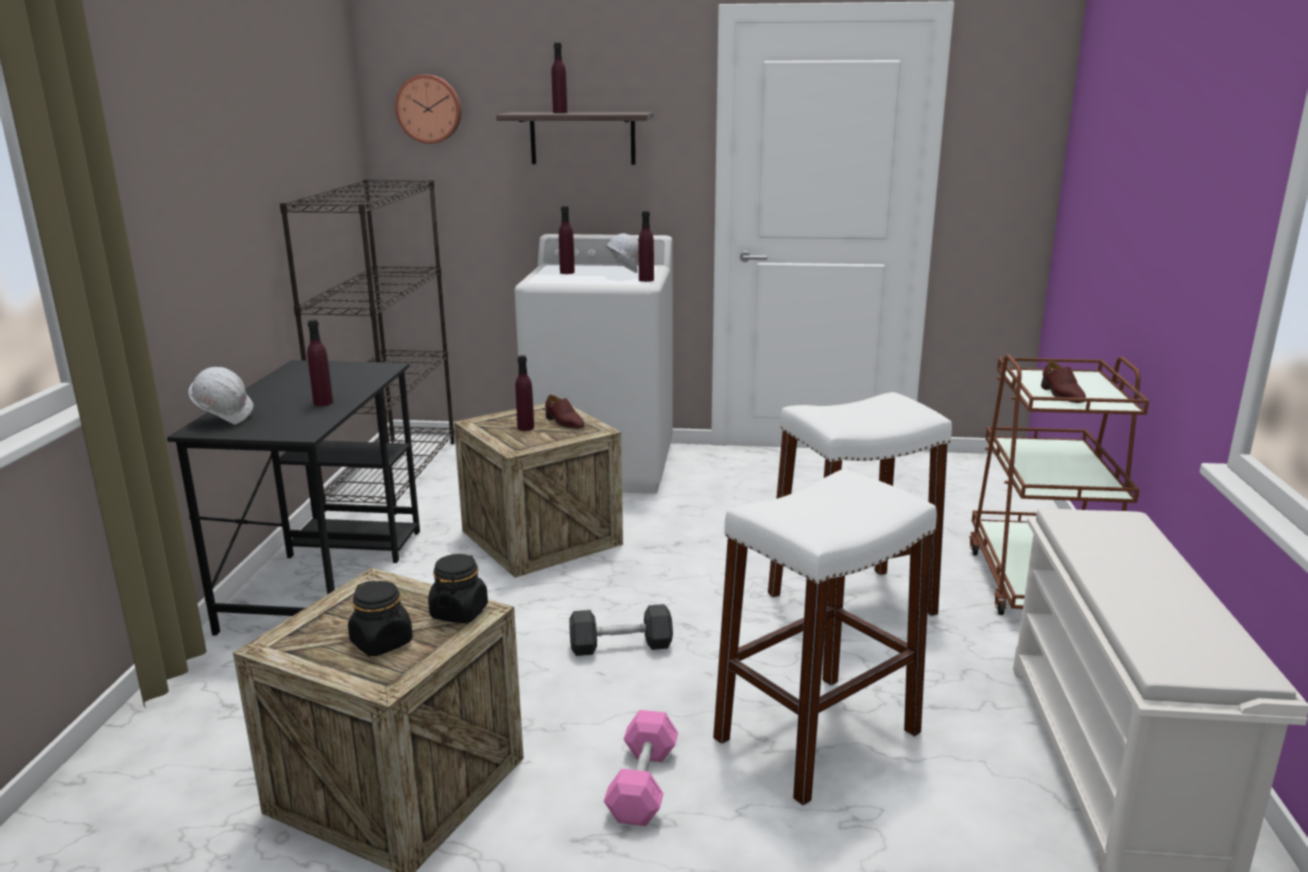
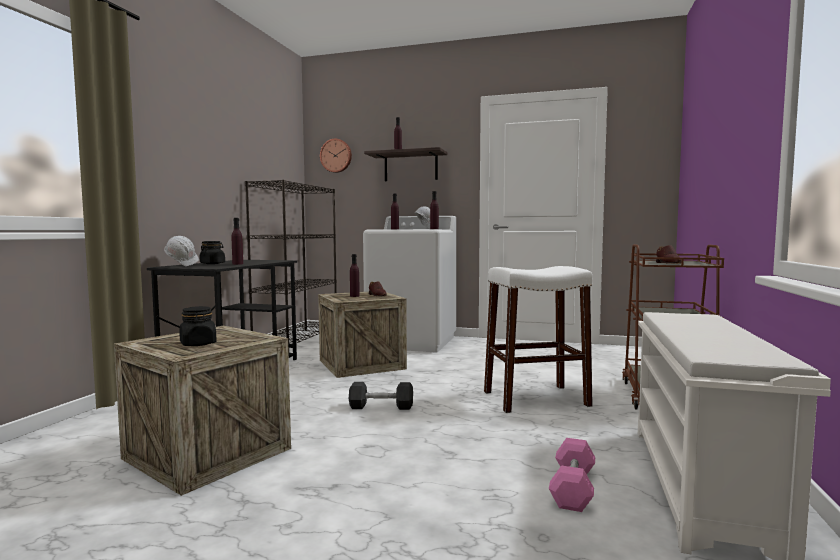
camera: 10 degrees right, 15 degrees down
black jar [428,554,488,623] -> black jar moved to [200,241,225,264]
pink dumbbell [604,710,678,826] -> pink dumbbell moved to [549,438,595,512]
white stool [713,469,937,806] -> none

